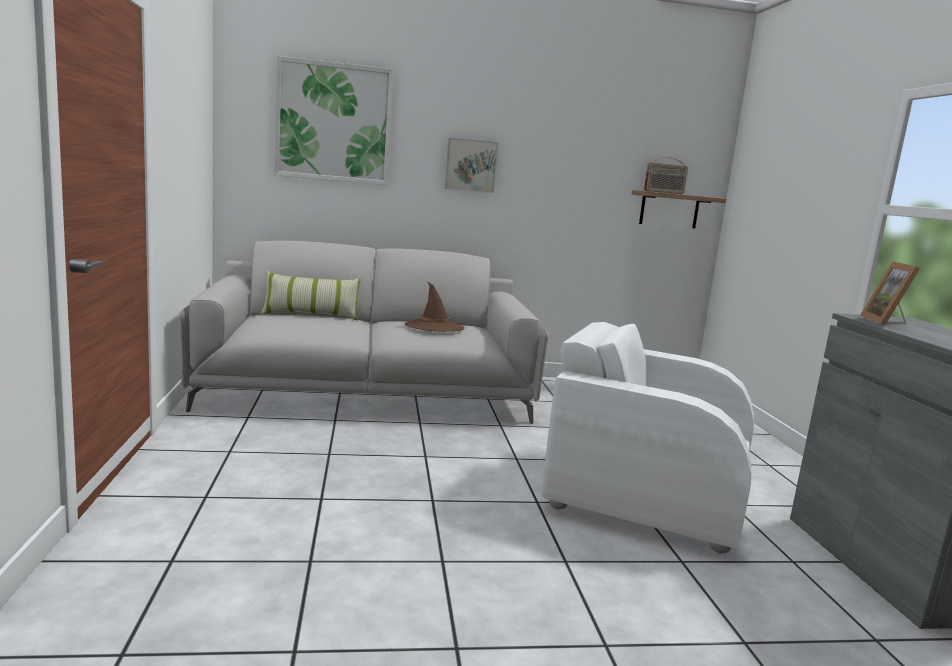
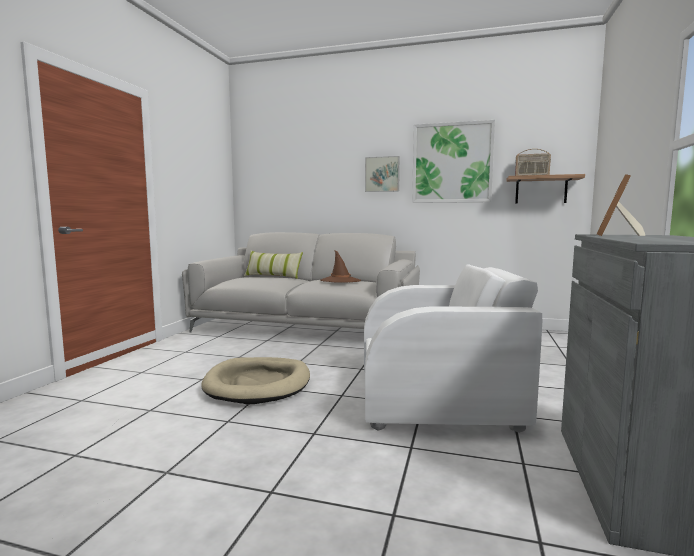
camera: 25 degrees right, 5 degrees down
picture [274,56,394,185] -> picture moved to [412,120,495,203]
white armchair [542,322,754,554] -> white armchair turned 135 degrees clockwise [364,265,542,433]
none -> beige dog bed [201,357,310,404]

